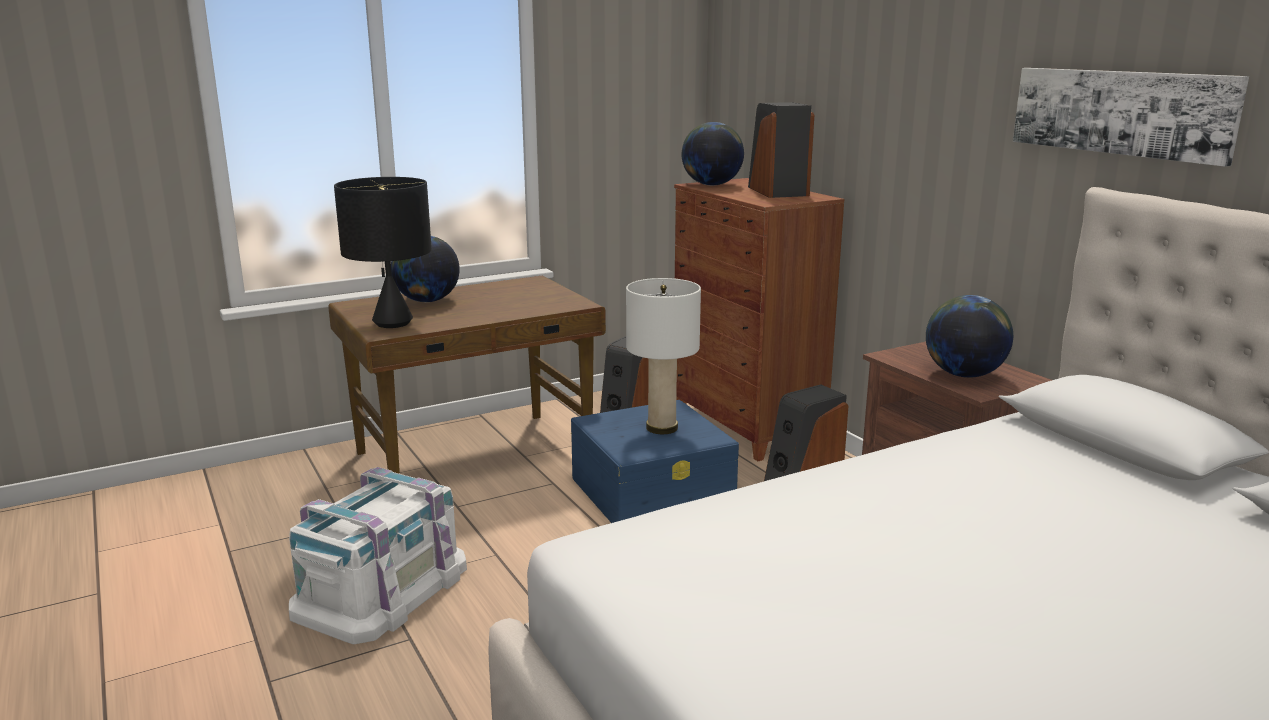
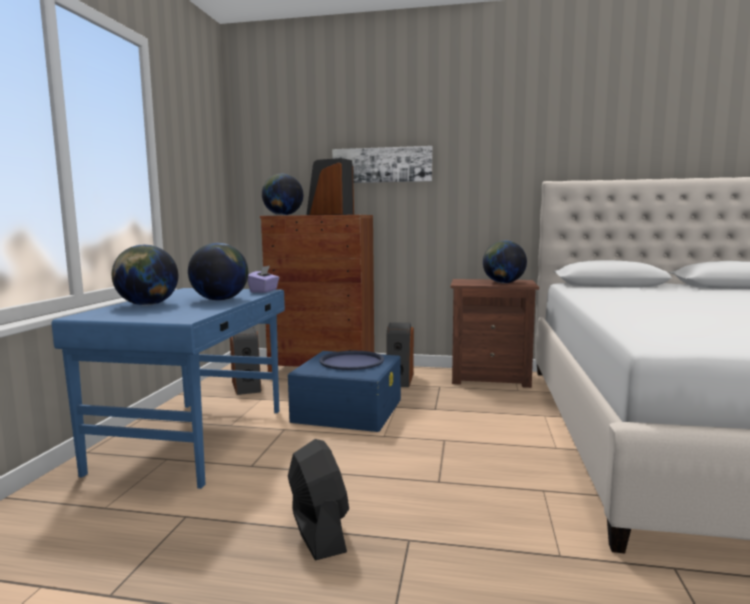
camera: 50 degrees left, 10 degrees down
white storage box [289,467,467,644] -> black fan [288,439,349,560]
brown desk [328,276,606,474] -> blue desk [52,288,285,489]
black table lamp [334,177,432,328] -> none
white table lamp [626,278,701,434] -> blue tray [319,351,384,370]
picture [1013,68,1249,167] -> picture moved to [332,146,433,183]
none -> globe [188,243,248,301]
none -> purple tissue box [247,266,279,293]

